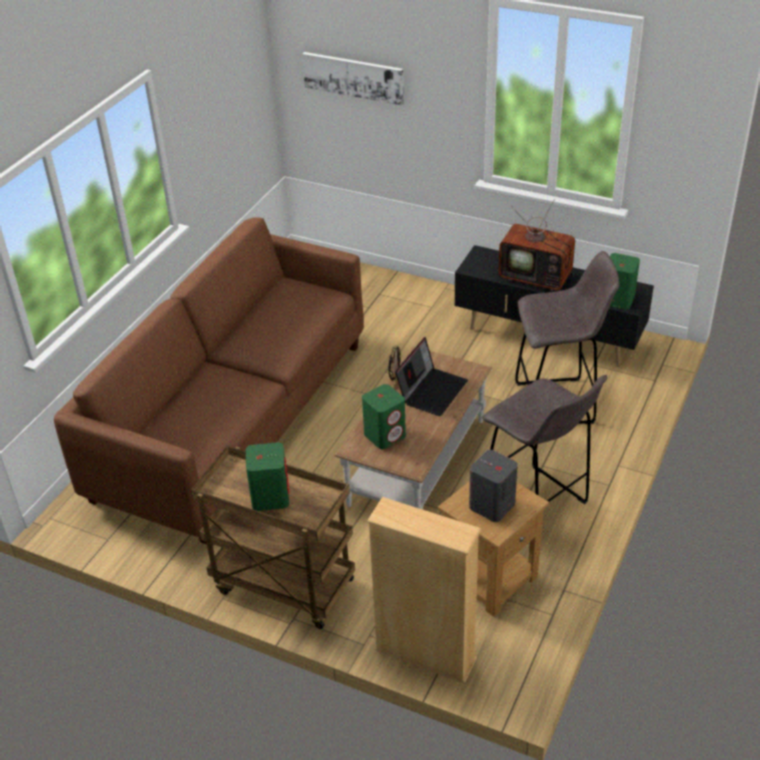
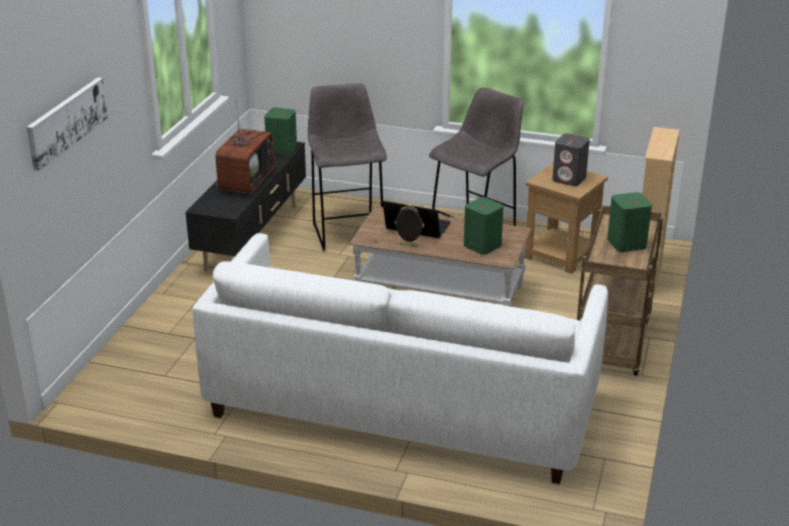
camera: 100 degrees left, 10 degrees down
brown sofa [54,217,364,544] -> white sofa [192,233,608,484]

